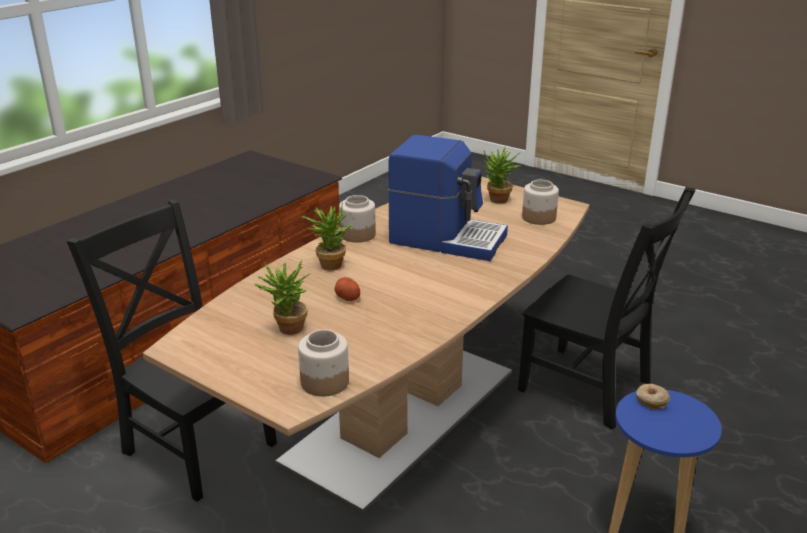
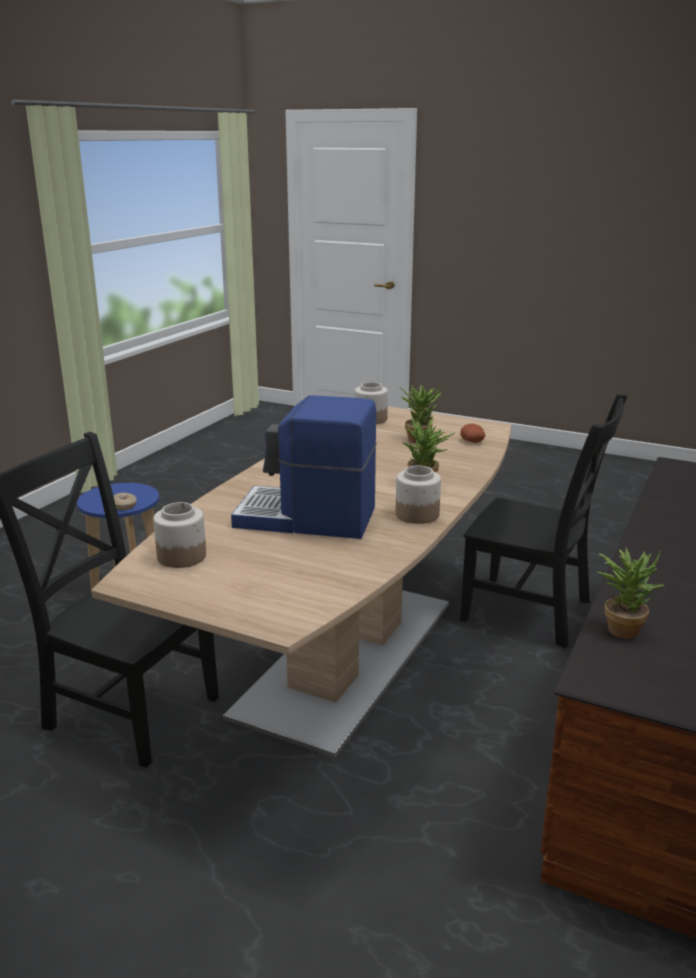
camera: 170 degrees right, 5 degrees down
potato [335,277,360,301] -> potato moved to [460,423,485,443]
potted plant [484,147,521,204] -> potted plant moved to [598,548,664,639]

